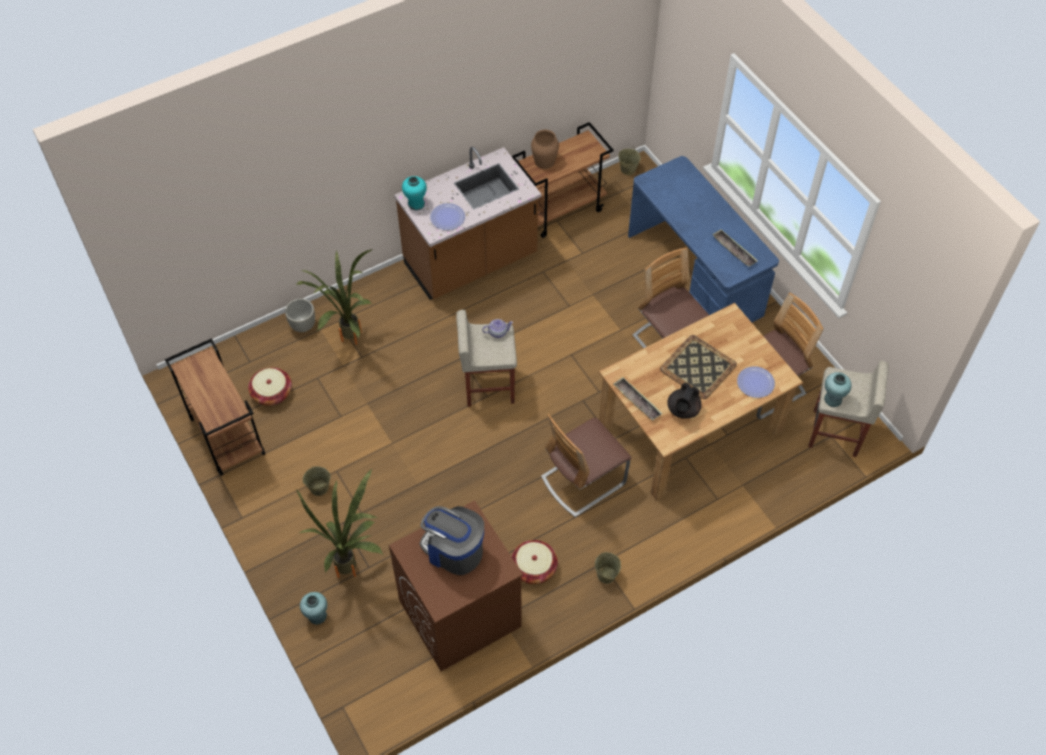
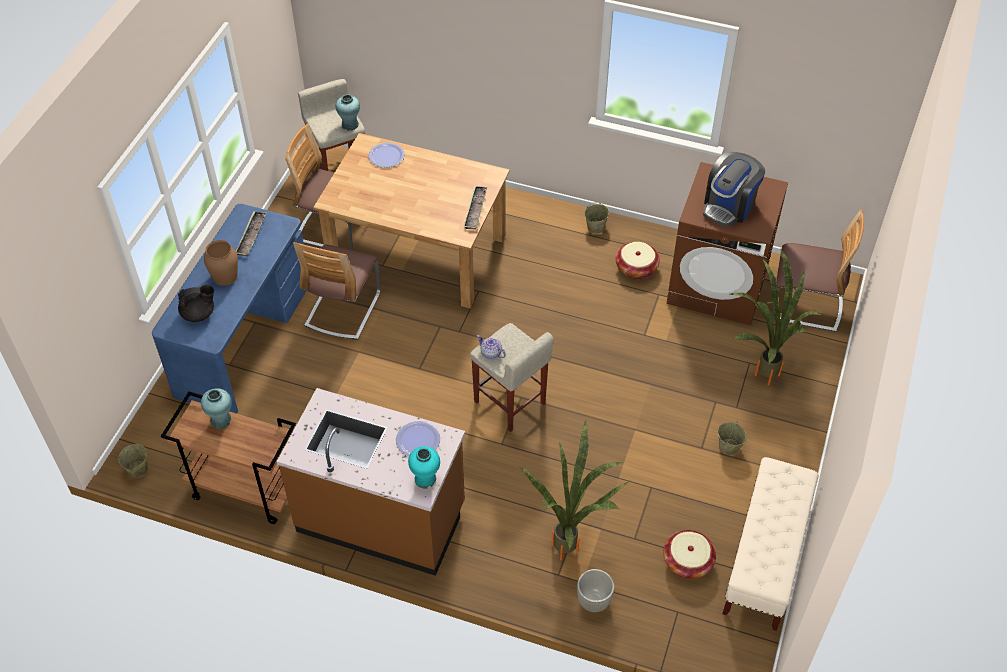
camera: 130 degrees left, 5 degrees down
brown cart [165,338,265,476] -> beige bench [722,457,819,631]
turquoise vase [300,592,327,625] -> turquoise vase moved to [201,388,232,429]
coffee machine [419,506,484,575] -> coffee machine turned 45 degrees clockwise [703,152,765,227]
brown vase [531,130,559,169] -> brown vase moved to [204,240,238,286]
chair [541,414,631,517] -> chair moved to [772,209,864,332]
tray [660,335,737,399] -> none
black teapot [667,383,702,419] -> black teapot moved to [178,285,214,322]

